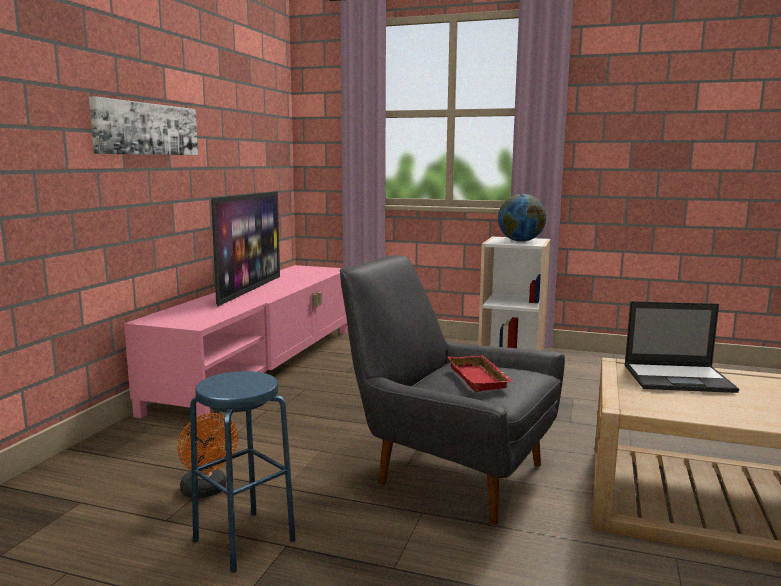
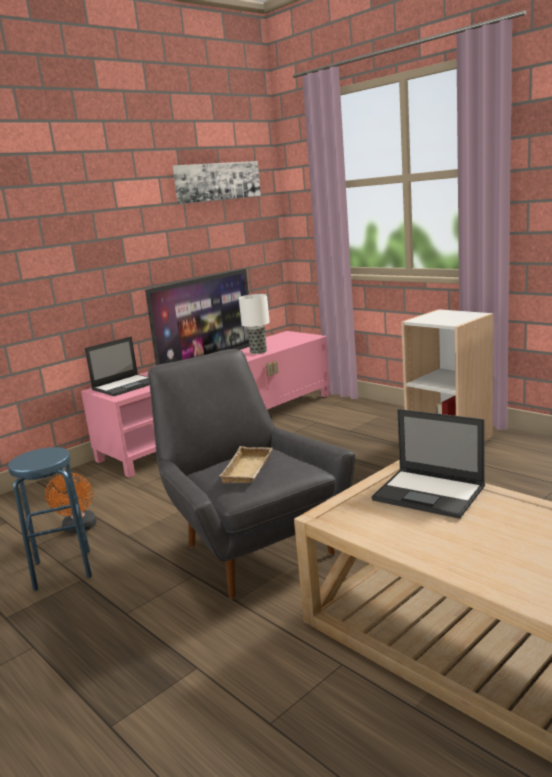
camera: 30 degrees right, 5 degrees up
picture [89,96,198,155] -> picture moved to [173,161,261,204]
red tray [448,355,514,392] -> beige tray [219,446,272,483]
globe [498,194,546,242] -> none
none -> laptop [85,336,149,396]
none -> table lamp [239,294,270,354]

